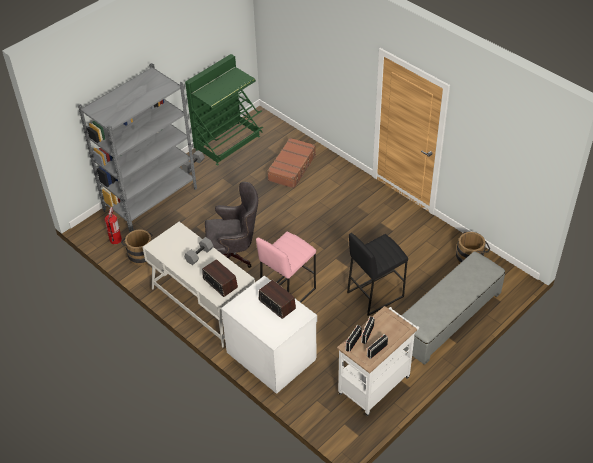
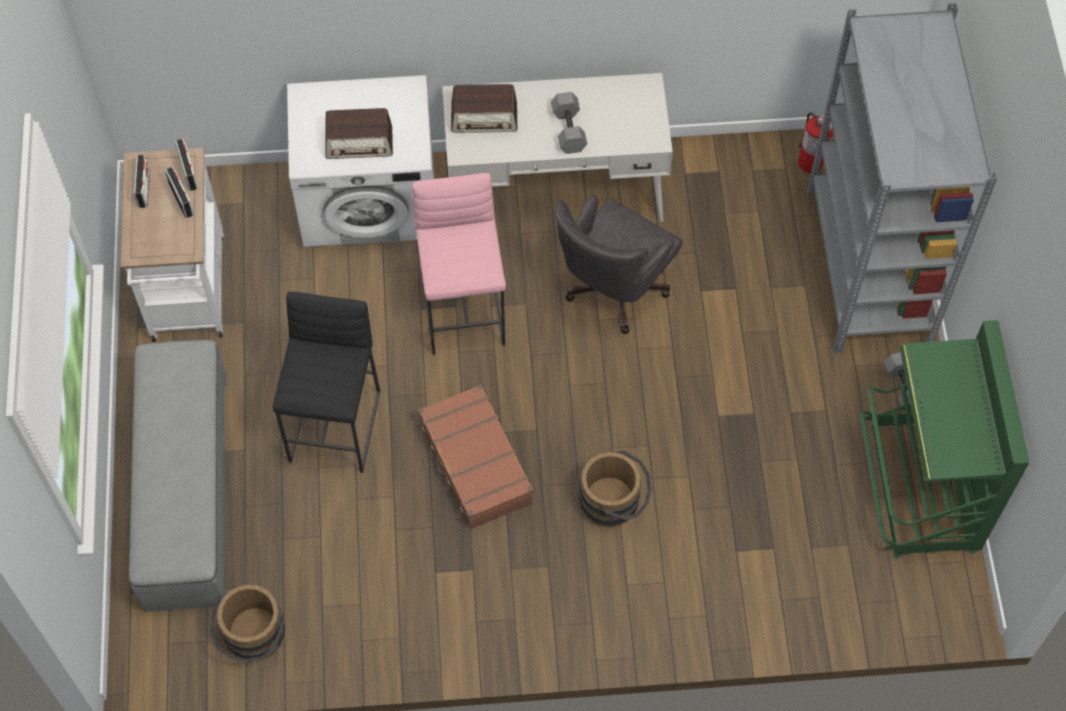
camera: 130 degrees right, 15 degrees up
brown bucket [121,230,153,266] -> brown bucket moved to [579,450,652,528]
brown suitcase [267,138,316,188] -> brown suitcase moved to [418,384,533,529]

